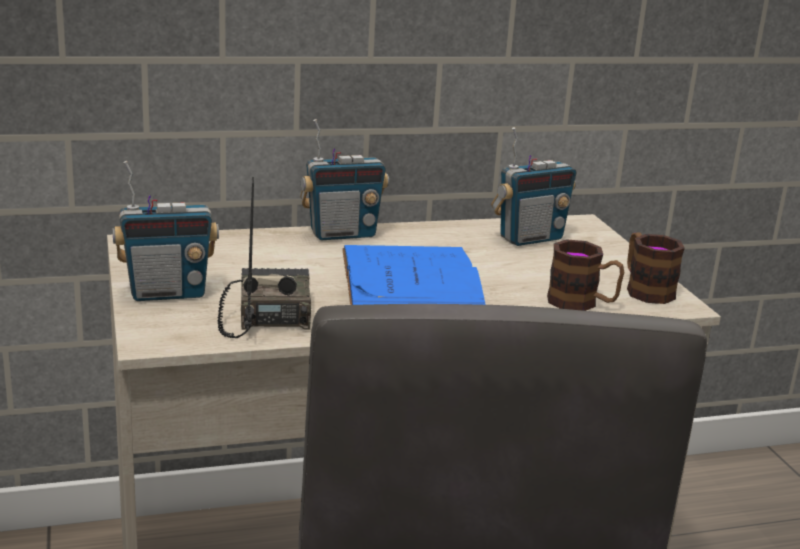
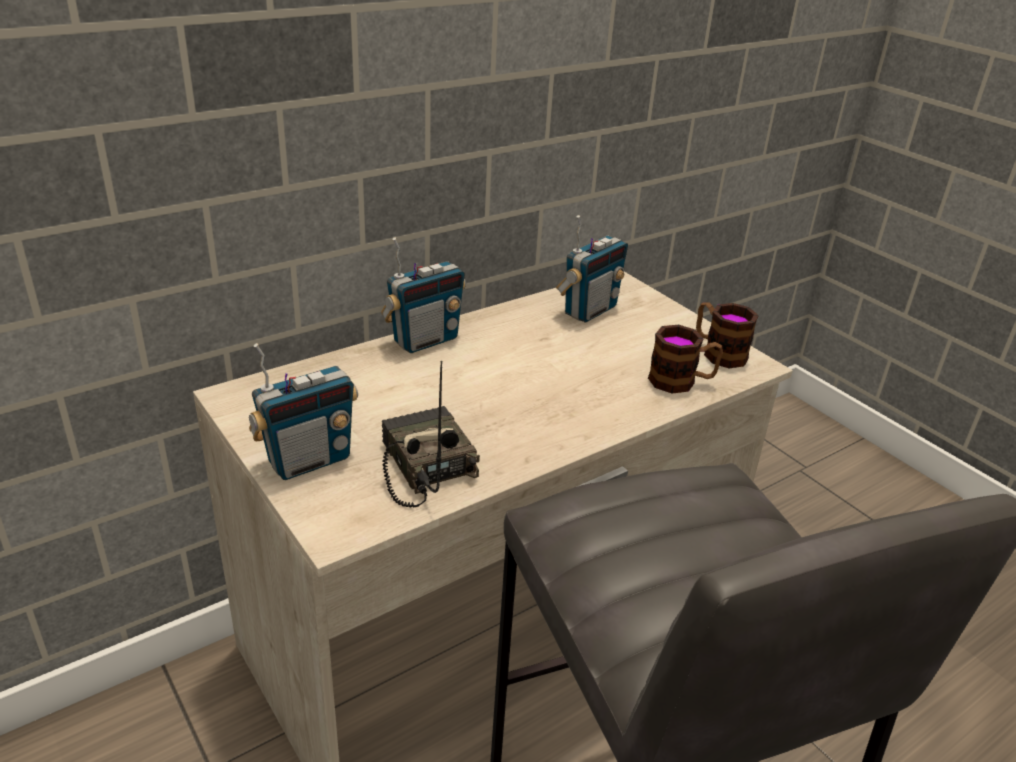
camera: 20 degrees left, 10 degrees up
blue book [342,245,486,305] -> none

